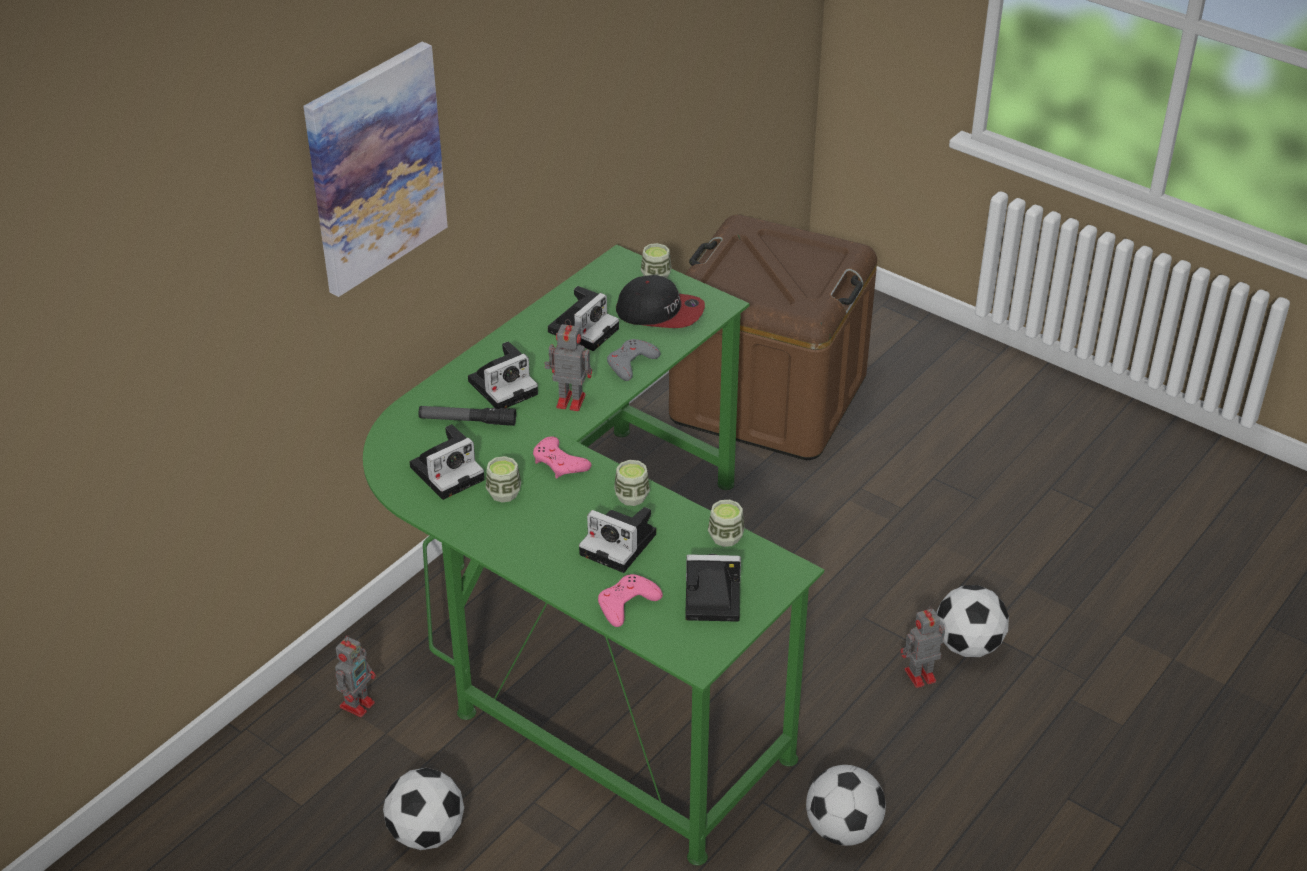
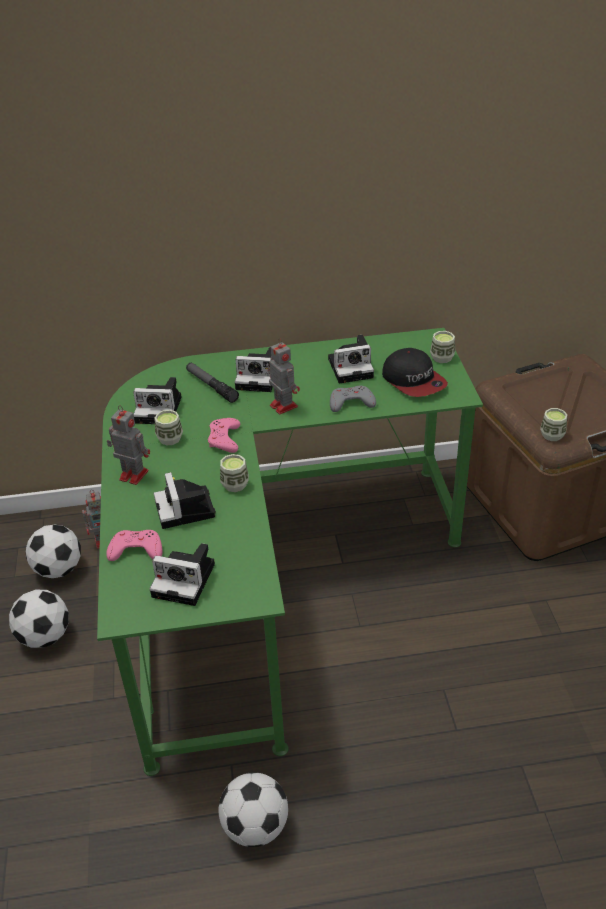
camera: 45 degrees right, 0 degrees up
picture [303,41,448,297] -> none
camera [685,554,741,622] -> camera turned 150 degrees clockwise [150,543,215,606]
cup [708,500,744,547] -> cup moved to [540,408,567,441]
toy robot [901,606,945,688] -> toy robot moved to [107,405,150,485]
football [937,585,1009,657] -> football moved to [26,525,81,578]

